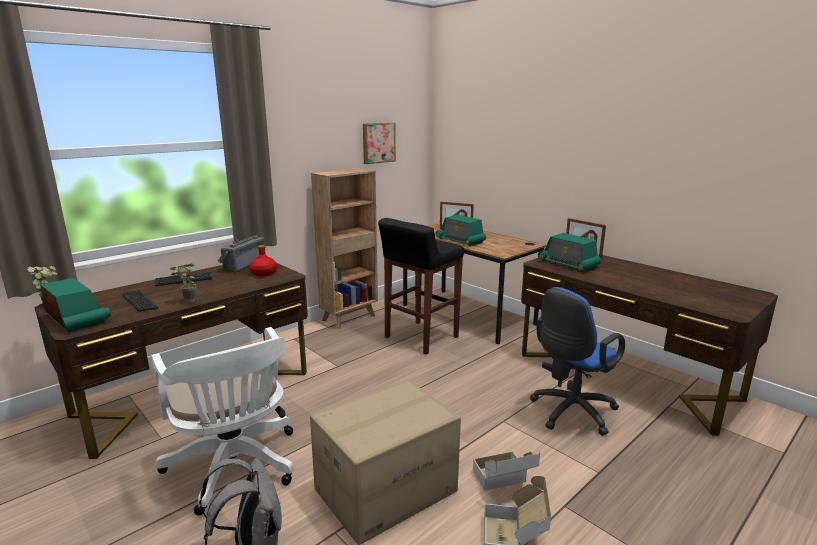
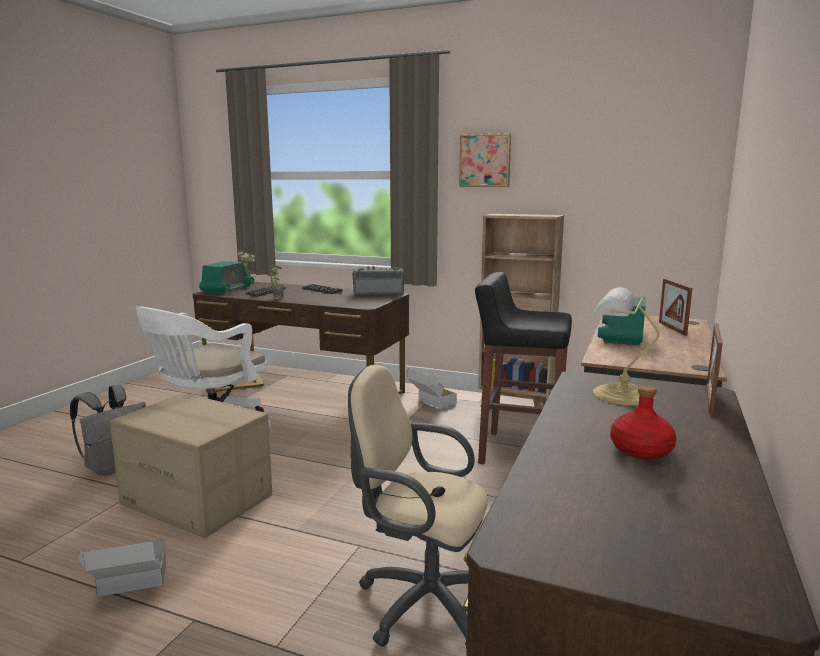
camera: 65 degrees right, 5 degrees down
red bottle [249,245,277,276] -> red bottle moved to [610,386,677,459]
picture [363,123,396,164] -> picture moved to [459,133,511,187]
cardboard box [473,451,540,491] -> cardboard box moved to [408,368,457,408]
blue office chair [530,287,625,436] -> beige office chair [348,365,488,649]
radio [538,233,601,272] -> table lamp [593,287,660,406]

